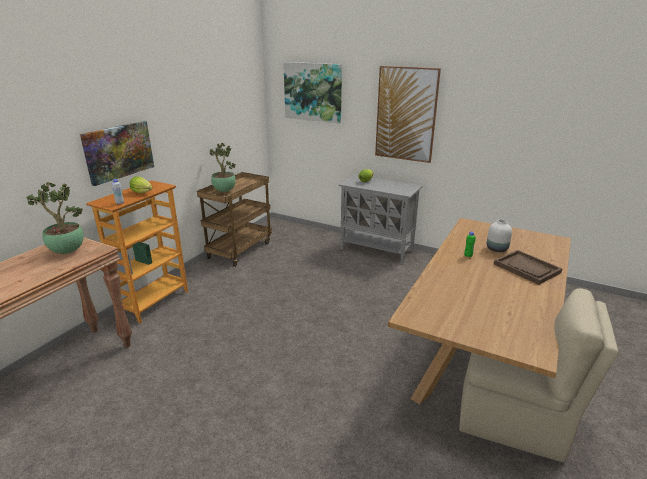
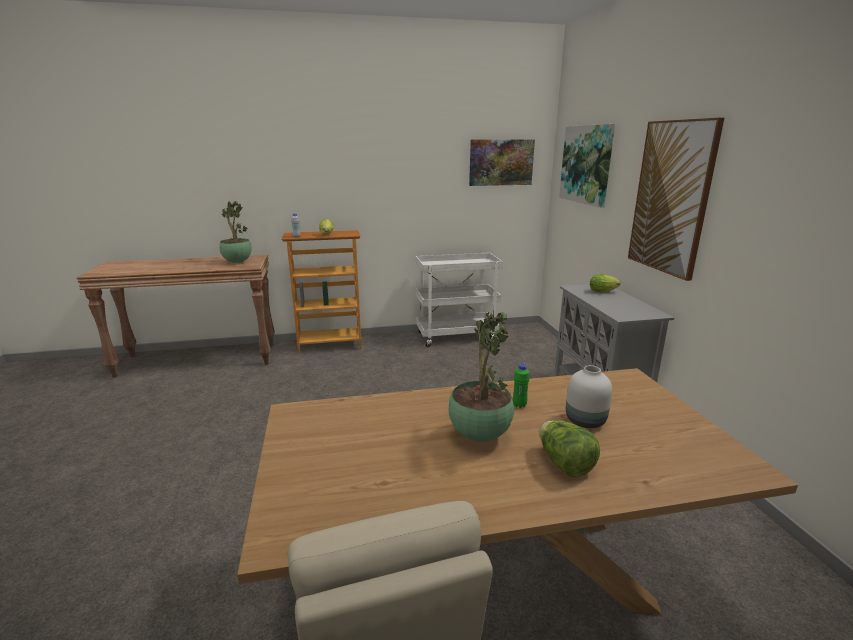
camera: 50 degrees right, 5 degrees down
picture [80,121,154,186] -> picture moved to [469,140,535,186]
brown cart [197,172,272,267] -> white cart [416,253,503,347]
potted plant [210,143,236,192] -> potted plant moved to [449,312,514,442]
brown tray [494,250,562,285] -> lettuce [539,420,600,477]

